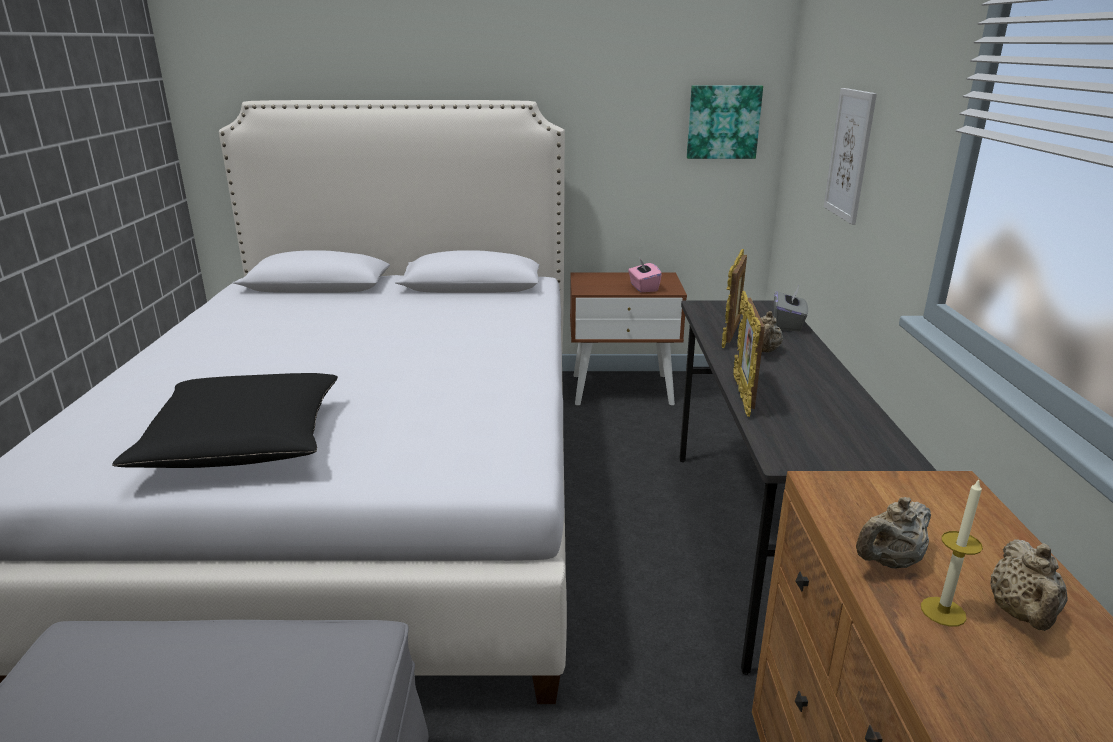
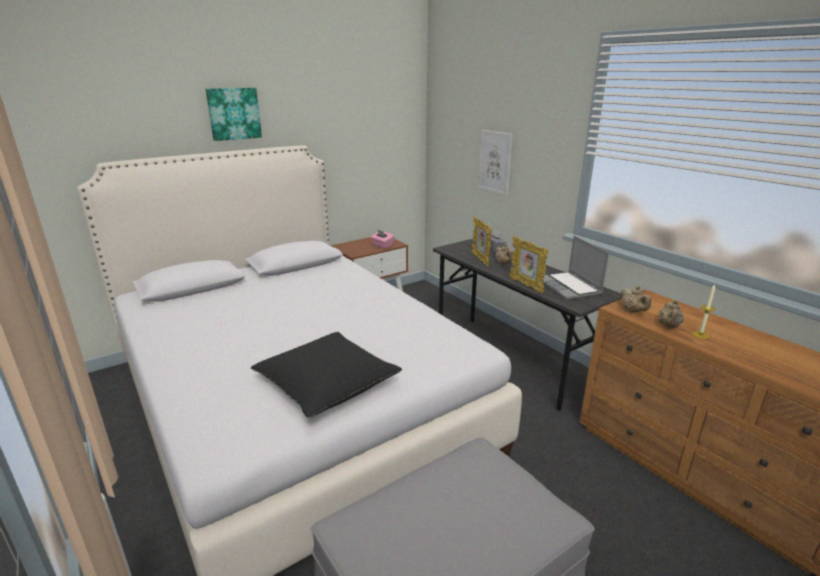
camera: 35 degrees left, 0 degrees up
picture [687,85,763,159] -> picture moved to [205,88,262,141]
beige teapot [990,540,1068,631] -> beige teapot moved to [620,286,651,312]
none -> laptop [543,236,609,300]

